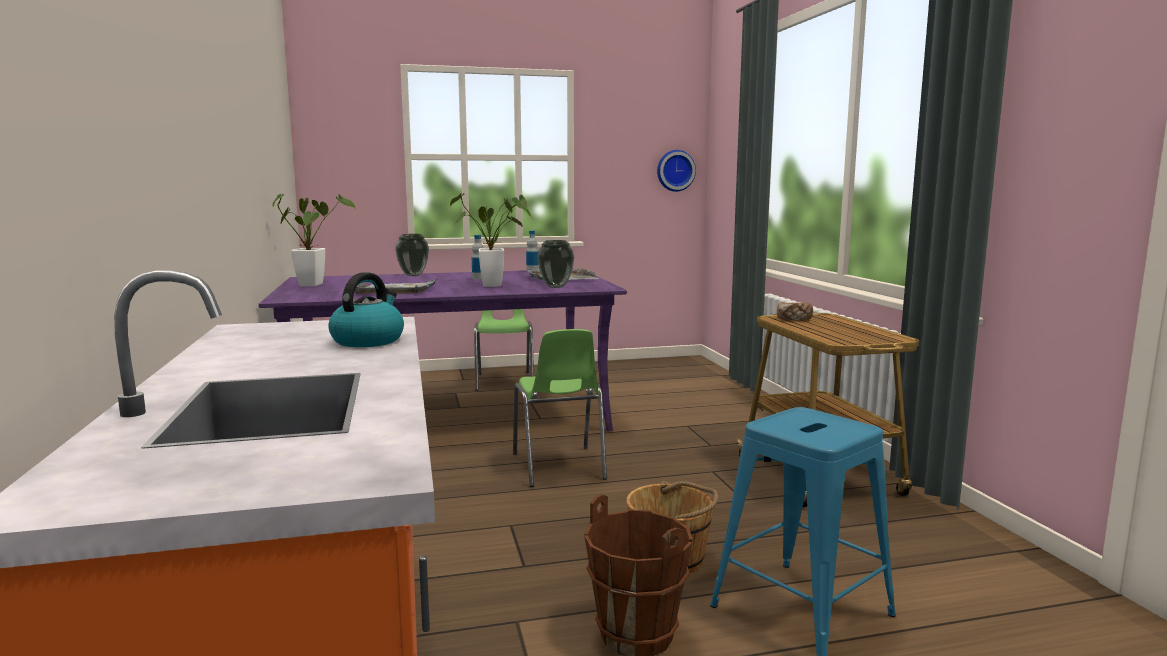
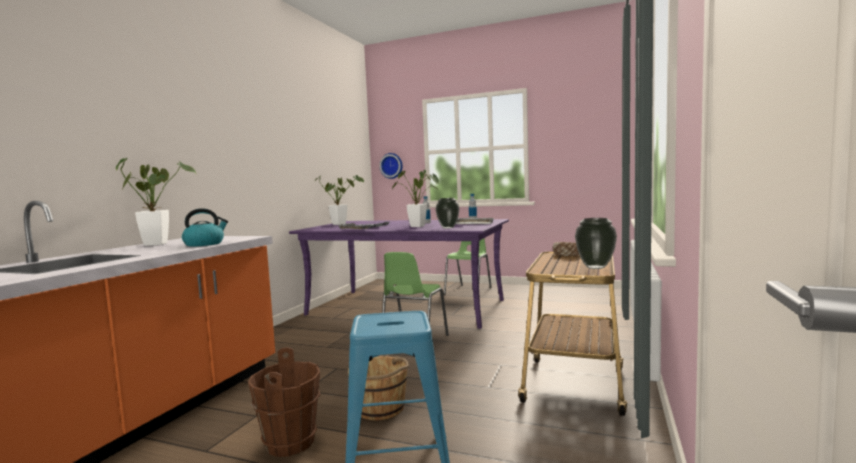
camera: 35 degrees right, 5 degrees down
vase [395,234,429,276] -> vase moved to [575,218,617,269]
wall clock [657,150,696,192] -> wall clock moved to [379,153,403,179]
none -> potted plant [116,158,196,246]

